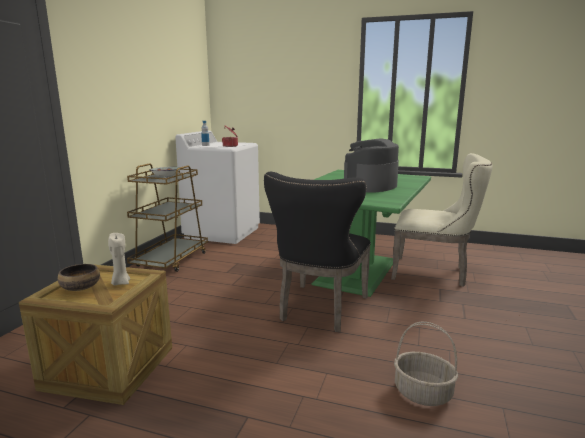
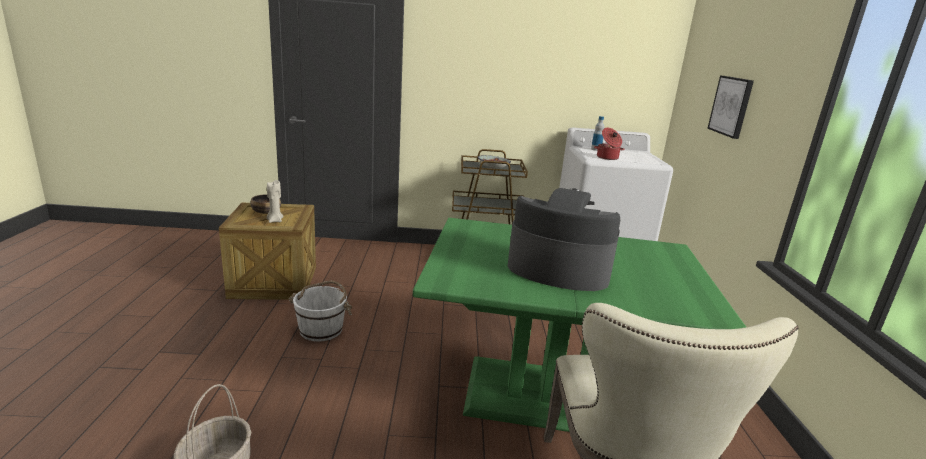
camera: 70 degrees right, 5 degrees up
black chair [264,172,371,332] -> none
none -> white bucket [289,281,352,342]
none -> picture [707,76,754,139]

